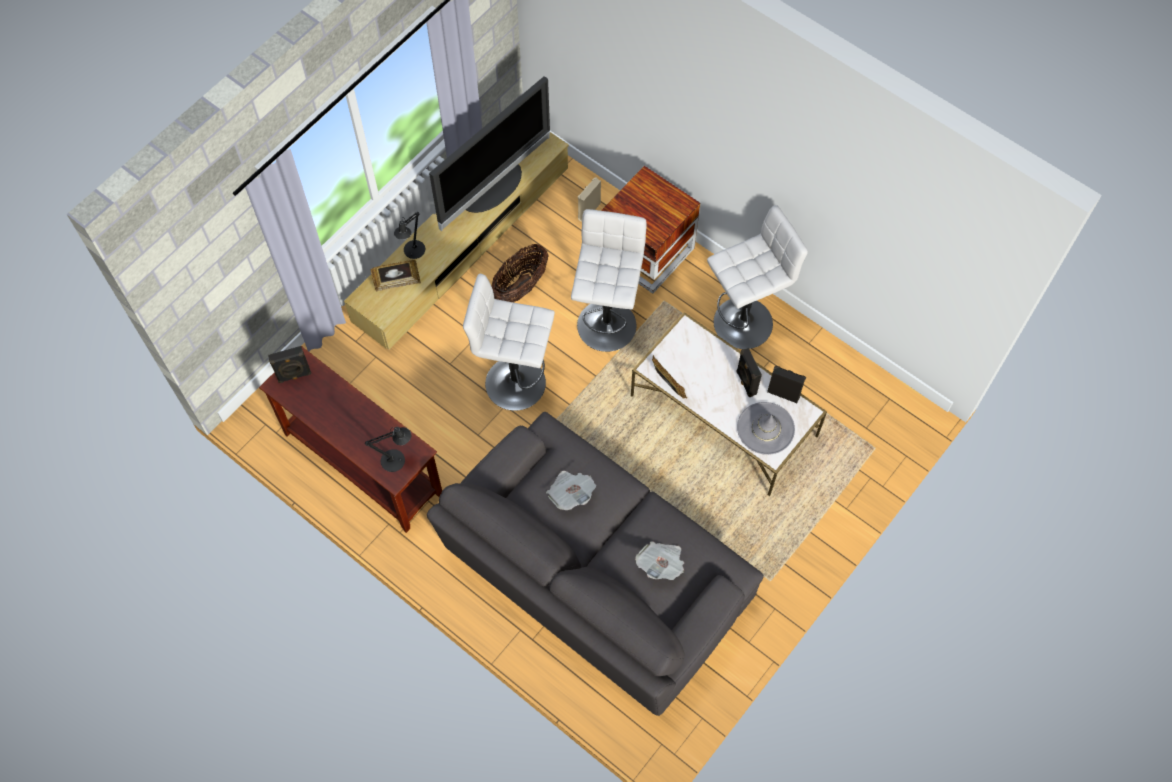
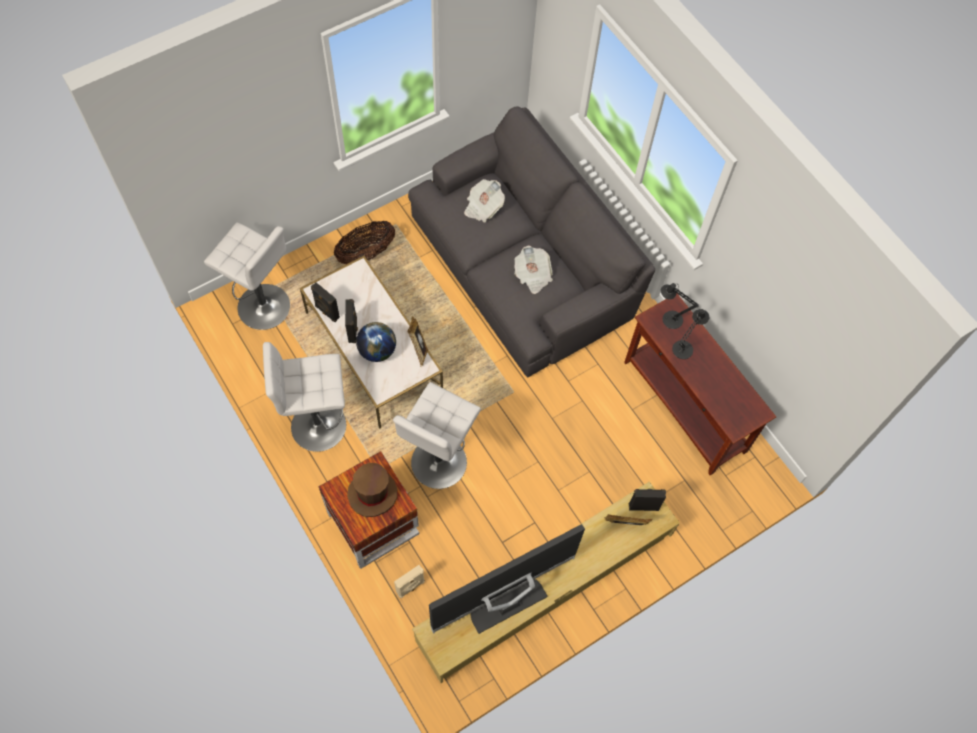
camera: 165 degrees left, 0 degrees up
black speaker [268,346,311,383] -> black speaker moved to [629,489,666,511]
black table lamp [394,212,425,259] -> black table lamp moved to [672,309,709,359]
white stool [463,274,555,411] -> white stool moved to [204,222,290,330]
basket [491,244,548,303] -> basket moved to [334,221,395,264]
grey hat [737,402,795,455] -> none
none -> brown hat [347,463,397,517]
none -> globe [356,322,396,362]

